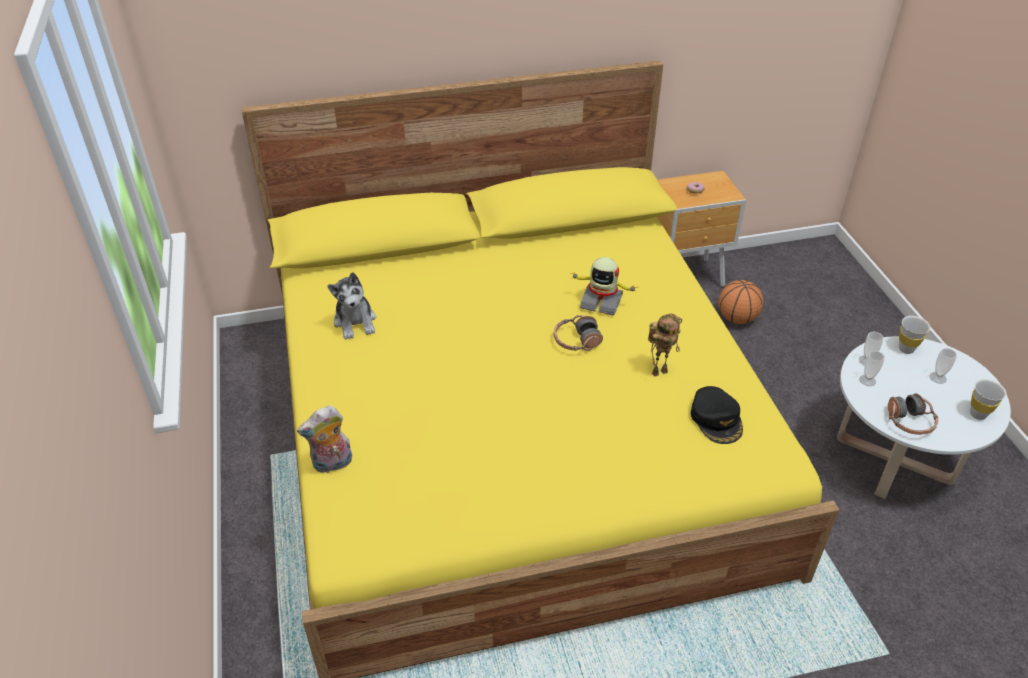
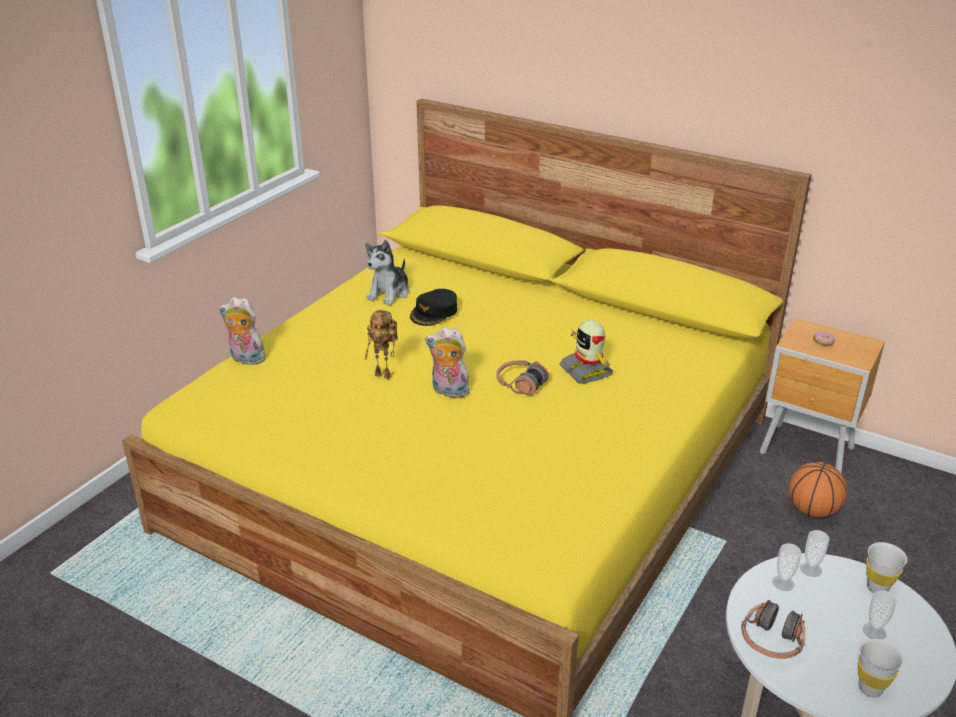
camera: 45 degrees right, 10 degrees down
toy robot [648,314,682,377] -> toy robot moved to [365,310,398,379]
black cap [691,386,743,444] -> black cap moved to [410,289,457,326]
none -> plush toy [425,327,470,398]

